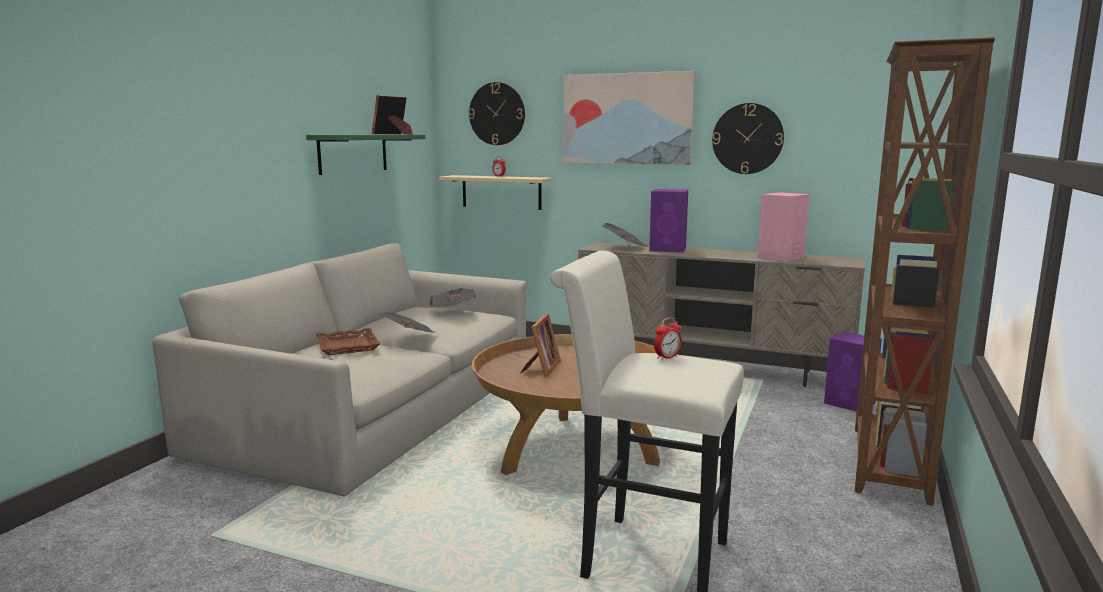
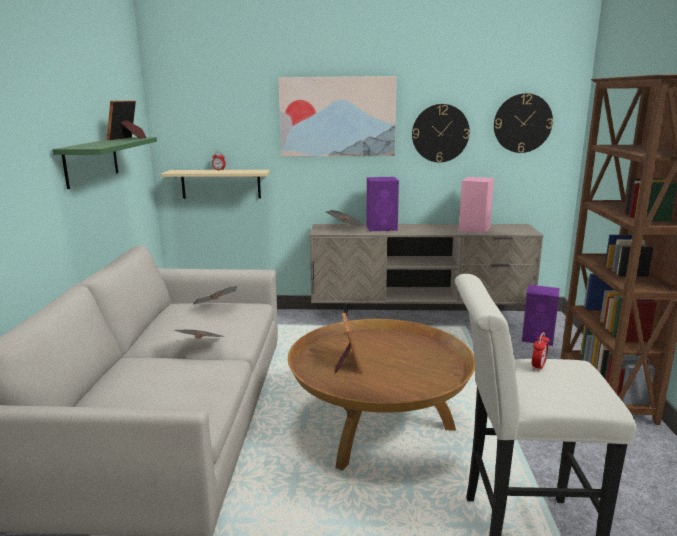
camera: 20 degrees left, 5 degrees up
brown tray [316,328,380,355] -> none
wall clock [468,82,525,145] -> wall clock moved to [494,93,553,153]

